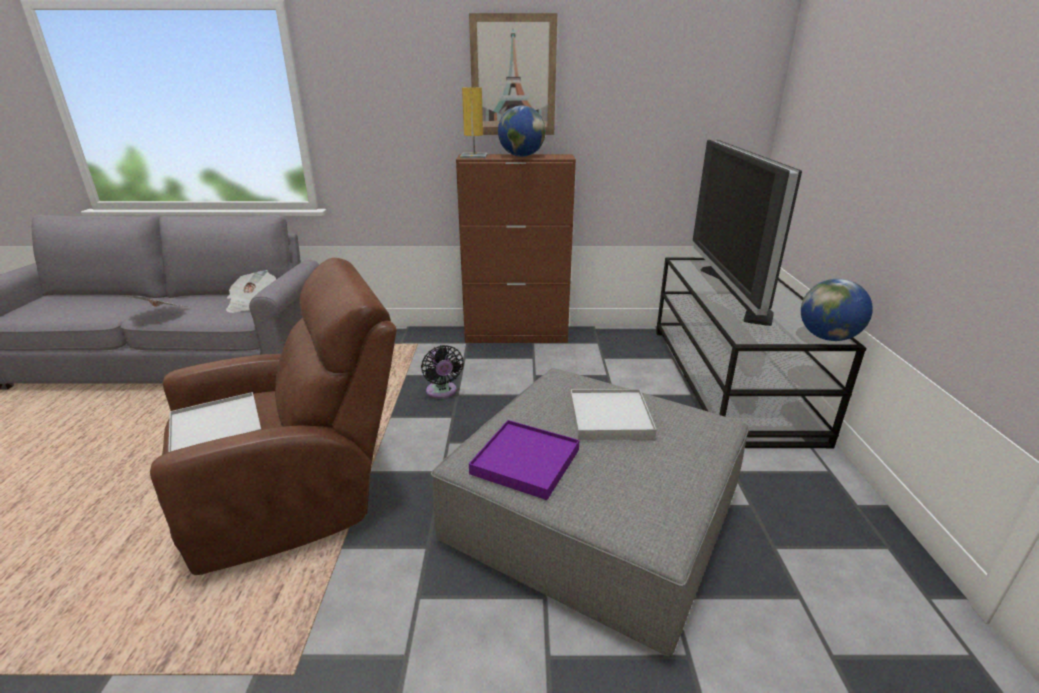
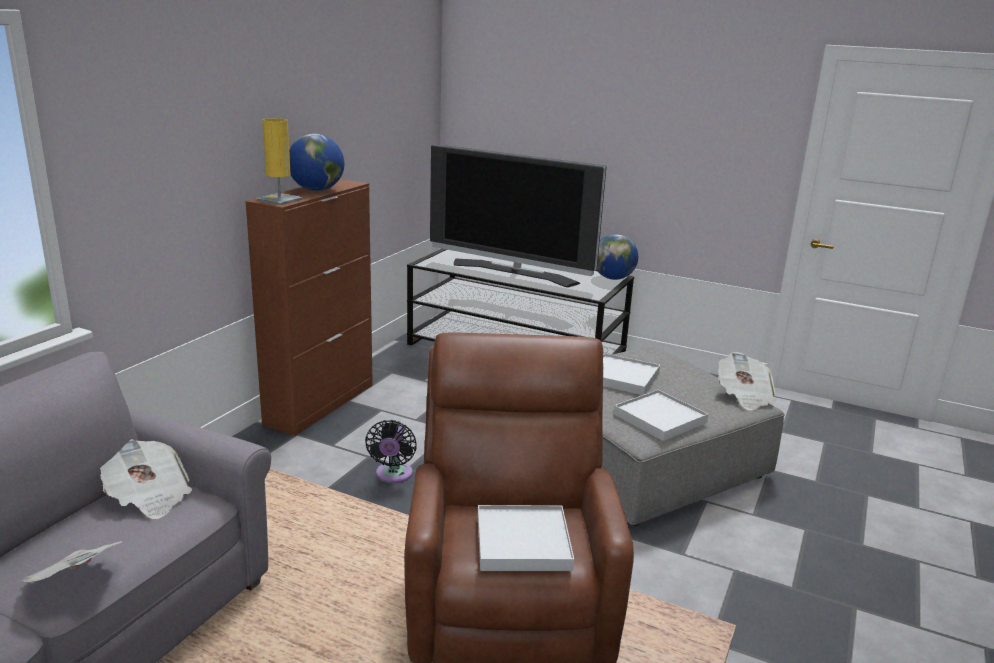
camera: 65 degrees left, 5 degrees down
black fan [421,345,464,399] -> black fan turned 90 degrees clockwise [365,420,417,483]
picture [469,13,557,135] -> none
purple tray [469,420,580,500] -> white tray [614,390,708,441]
none -> newspaper [718,352,776,411]

